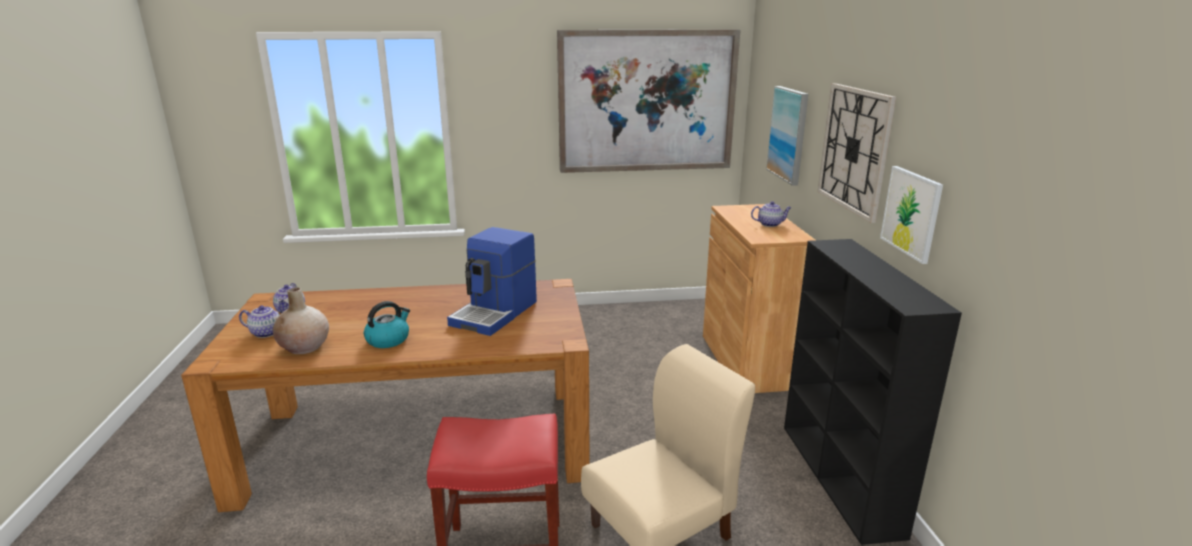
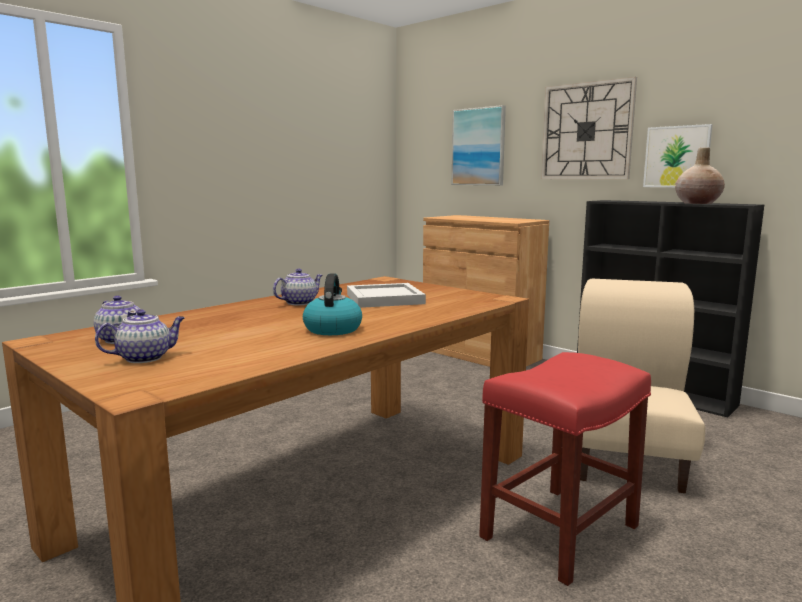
camera: 40 degrees left, 10 degrees down
beige vase [273,287,329,354] -> beige vase moved to [675,147,725,204]
coffee machine [447,227,537,336] -> white tray [347,283,426,308]
picture [557,29,741,173] -> none
teapot [751,201,792,227] -> teapot moved to [273,269,322,305]

